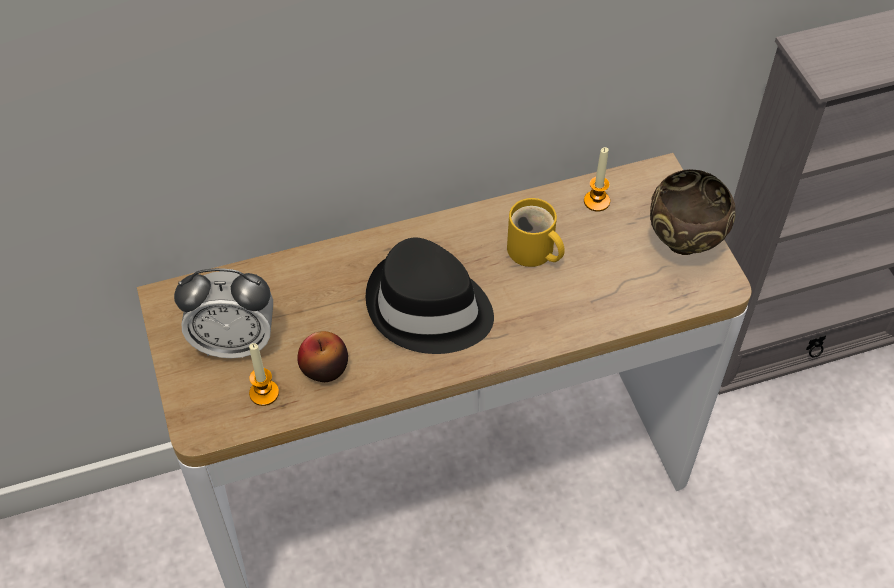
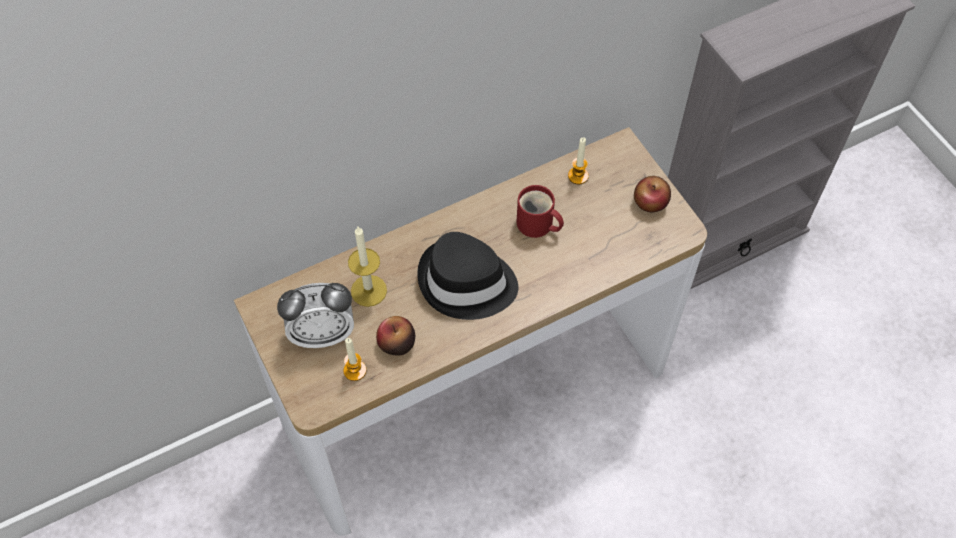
camera: 10 degrees left, 5 degrees up
yellow mug [507,198,565,267] -> red mug [517,185,564,238]
brown bowl [650,169,736,255] -> apple [634,176,671,212]
none -> candle [348,227,387,307]

